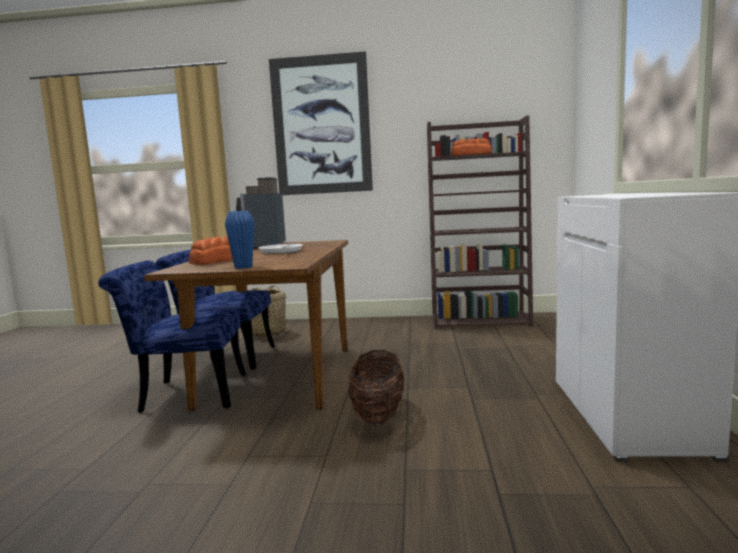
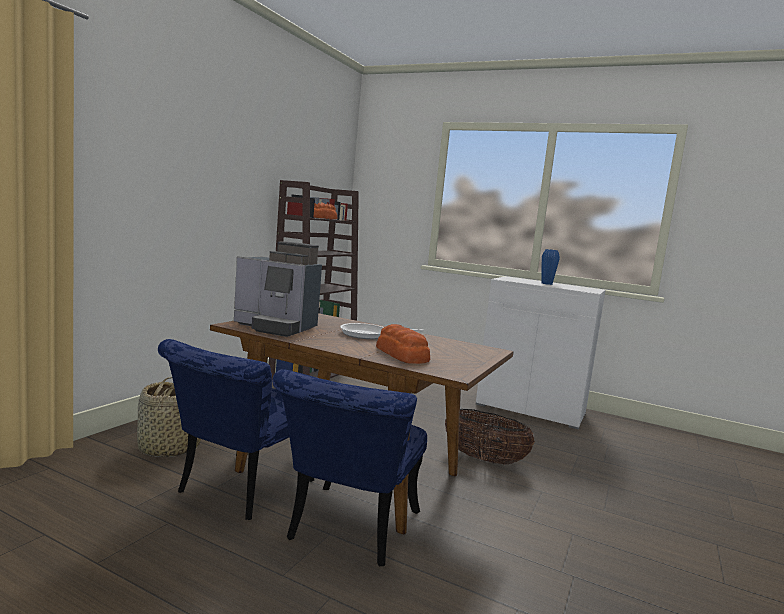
camera: 70 degrees left, 0 degrees up
blue vase [225,211,254,269] -> blue vase moved to [541,249,560,285]
picture [269,51,373,195] -> none

